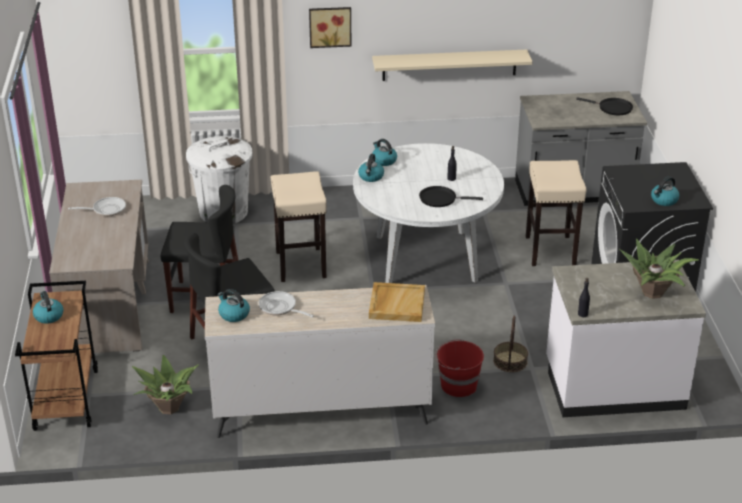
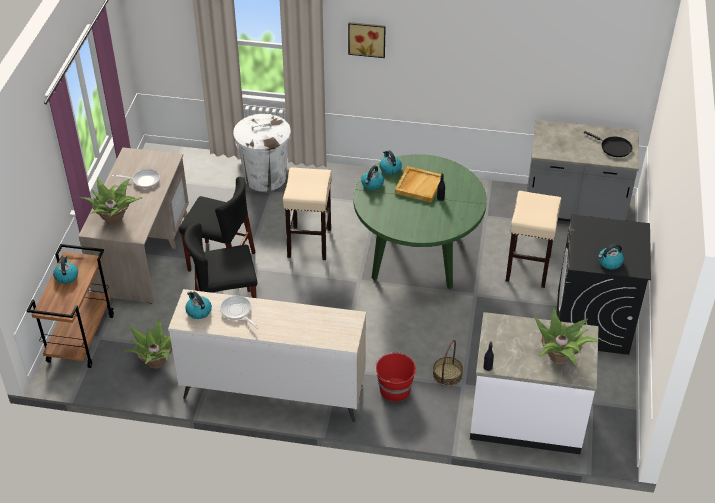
camera: 15 degrees right, 10 degrees up
white dining table [353,143,504,283] -> green dining table [353,154,487,289]
beige tray [369,282,425,322] -> beige tray moved to [395,166,441,203]
beige shelf [372,49,533,81] -> none
black frying pan [419,186,483,207] -> none
none -> potted plant [82,177,143,225]

